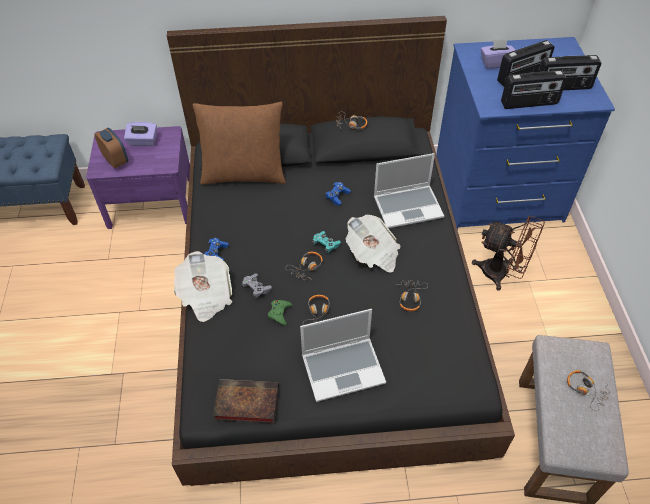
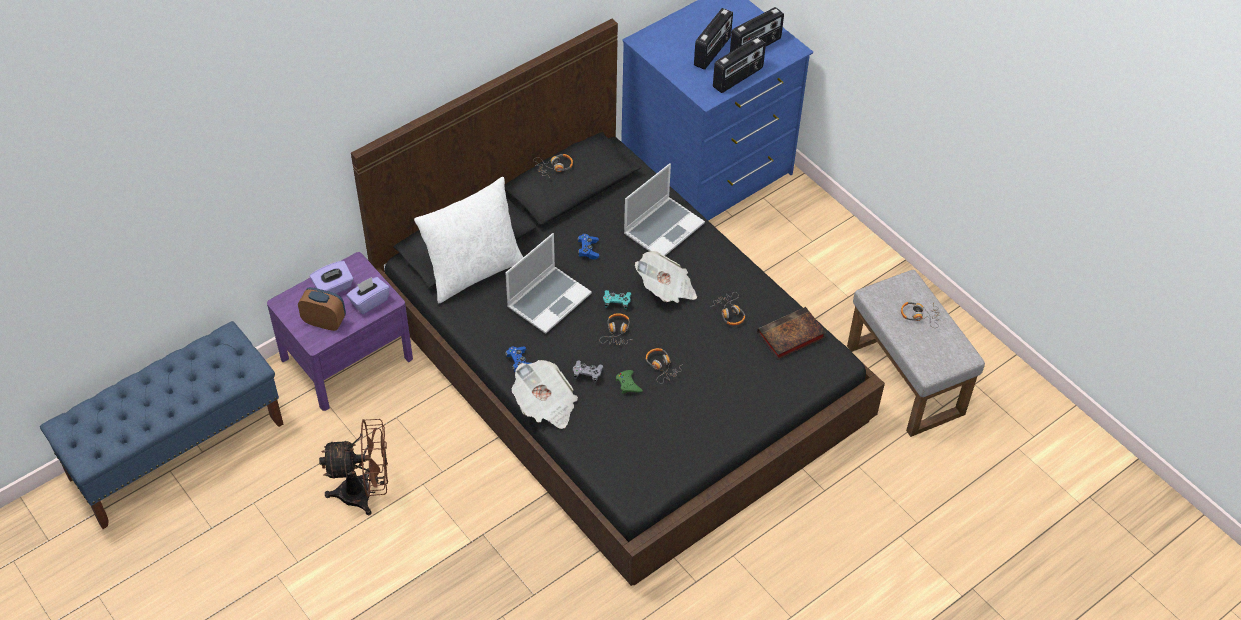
camera: 35 degrees left, 0 degrees up
brown pillow [192,102,286,185] -> white pillow [414,177,523,303]
book [213,379,279,423] -> book moved to [757,307,826,359]
laptop [300,309,386,402] -> laptop moved to [505,233,592,334]
brown fan [472,215,545,291] -> brown fan moved to [319,419,388,516]
purple tissue box [481,39,515,69] -> purple tissue box moved to [347,277,390,314]

